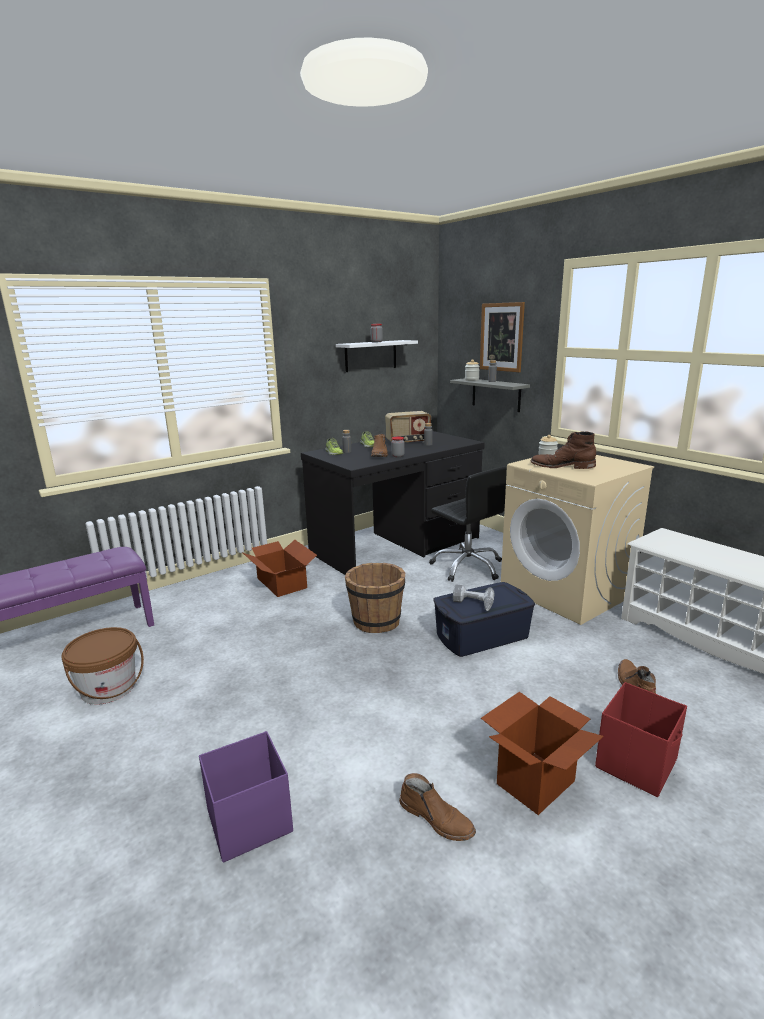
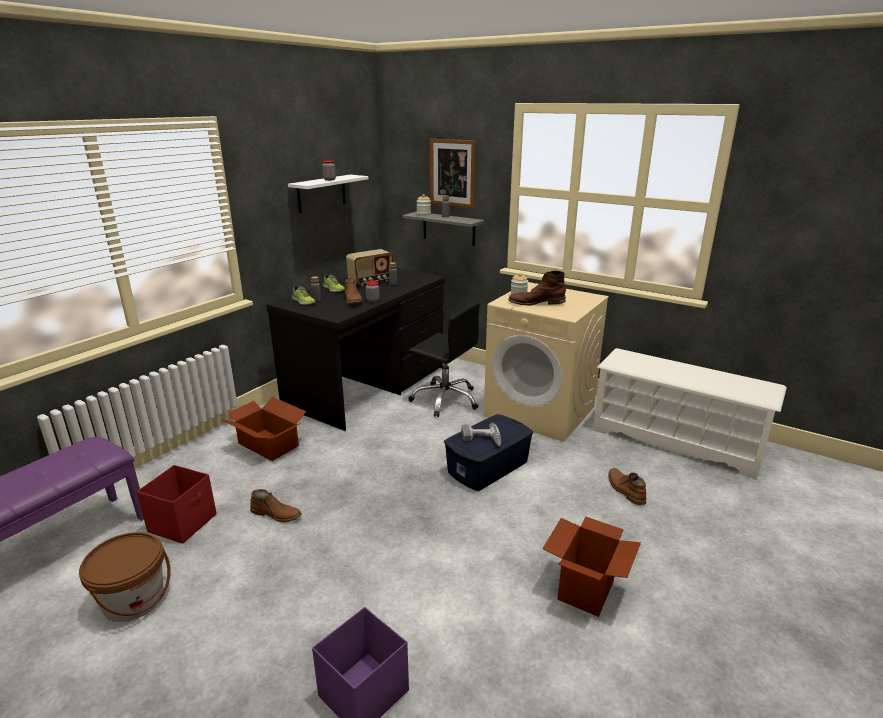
camera: 20 degrees left, 5 degrees up
brown bucket [345,563,405,633] -> none
brown boot [399,773,476,841] -> brown boot moved to [250,489,302,522]
red storage box [595,682,687,797] -> red storage box moved to [137,465,217,544]

